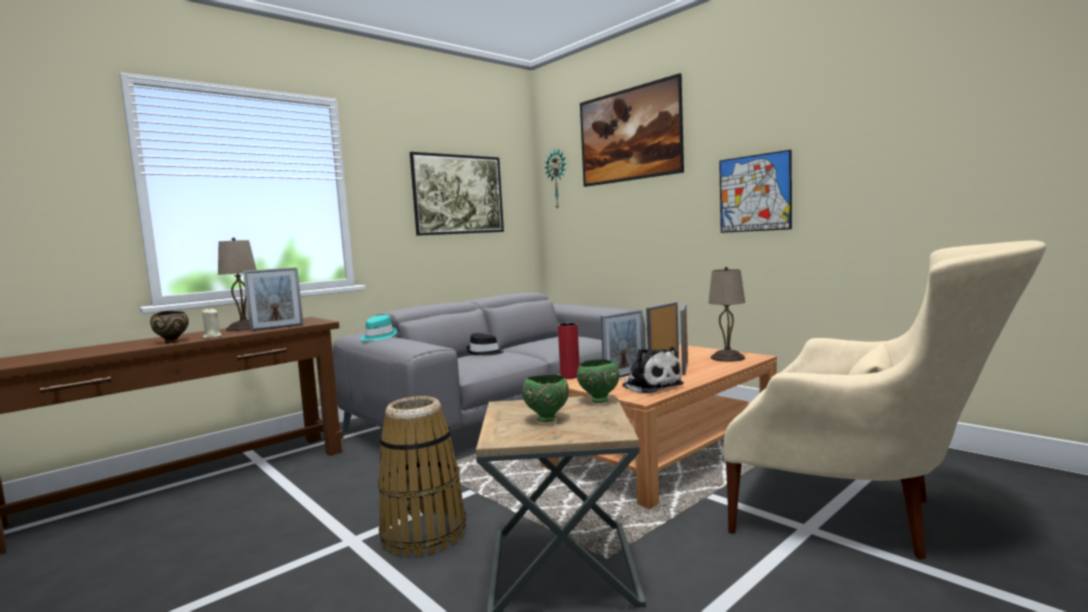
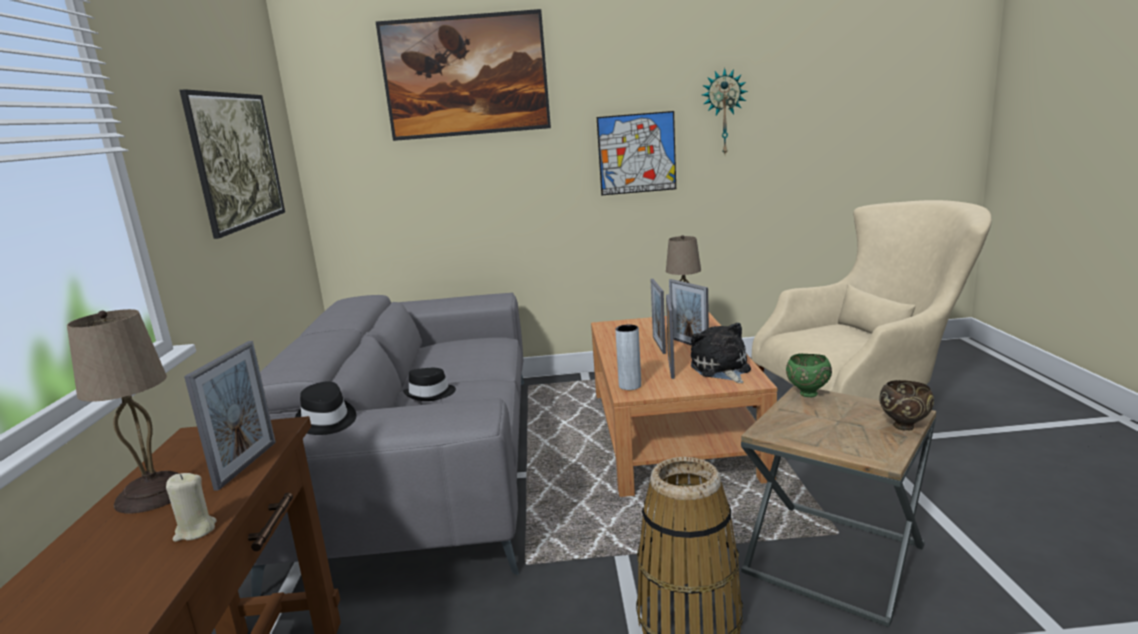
camera: 50 degrees left, 10 degrees up
brown bowl [150,311,189,343] -> brown bowl moved to [879,380,934,430]
turquoise hat [360,315,398,341] -> black hat [295,381,356,435]
green bowl [522,375,569,422] -> none
wall clock [545,148,567,210] -> wall clock moved to [702,68,748,154]
red vase [558,323,580,379] -> grey vase [615,325,641,390]
plush toy [620,347,684,393] -> plush toy turned 105 degrees counterclockwise [691,323,751,383]

